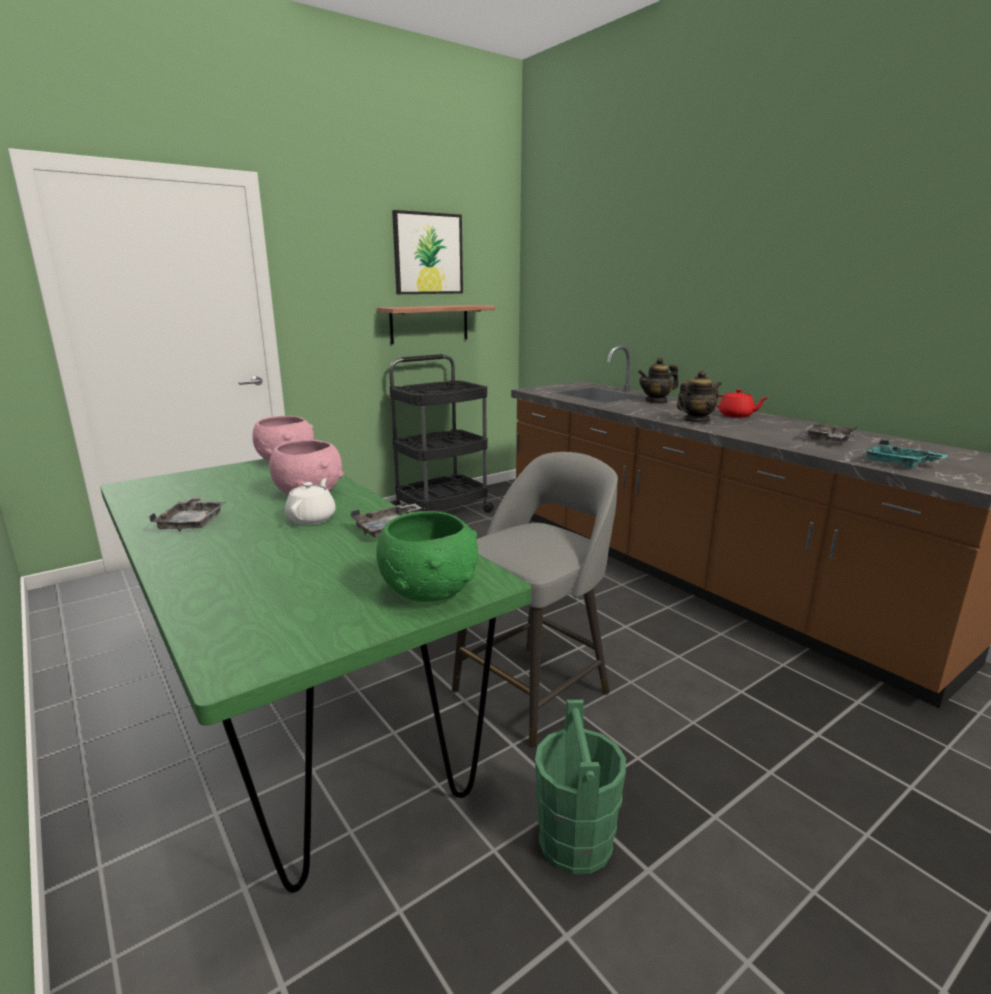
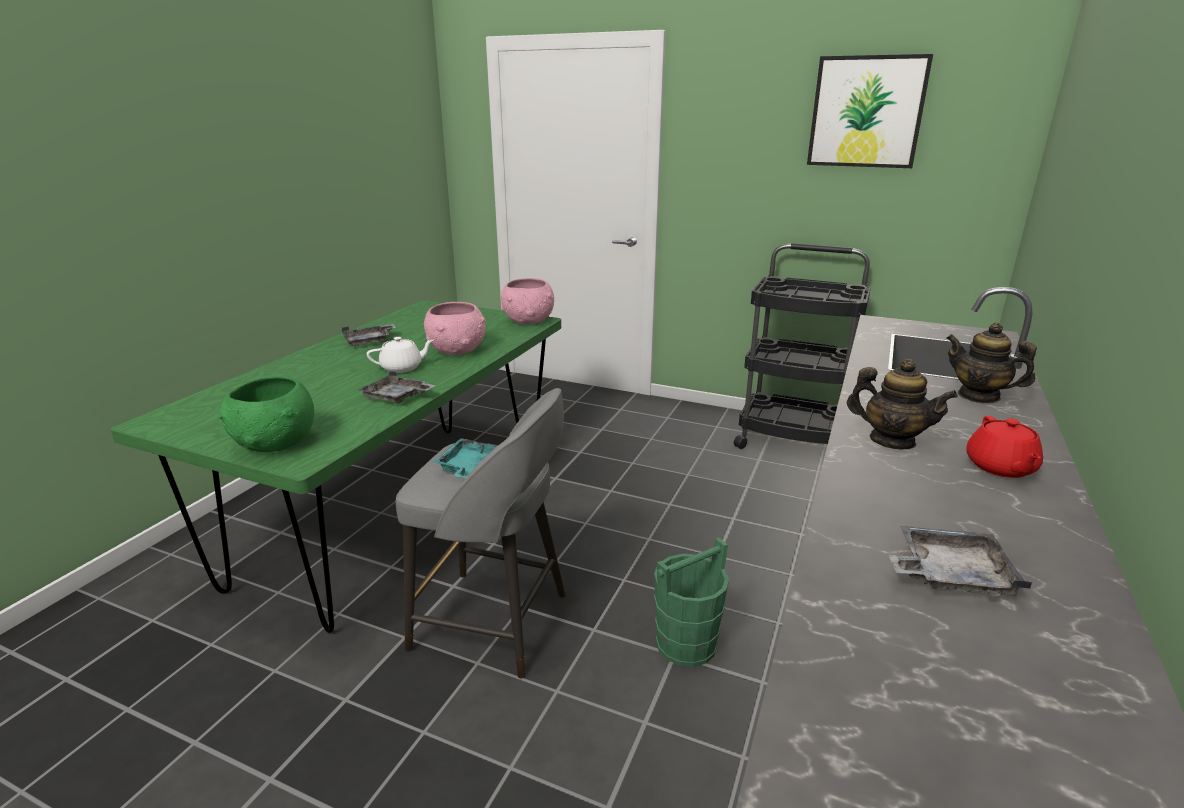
camera: 60 degrees right, 5 degrees up
shelf [376,305,495,344] -> none
green bucket [535,700,626,874] -> green bucket moved to [654,537,729,667]
turquoise tray [863,440,949,468] -> turquoise tray moved to [433,438,498,478]

